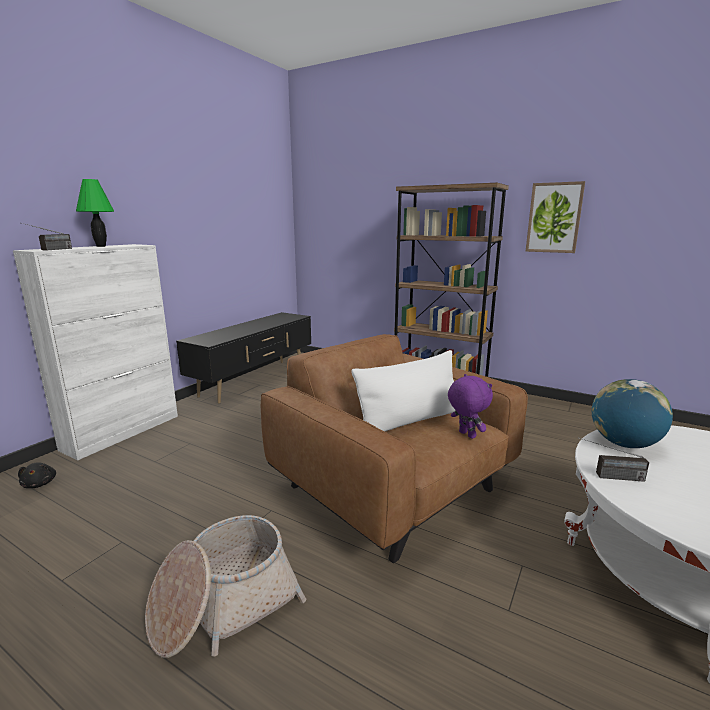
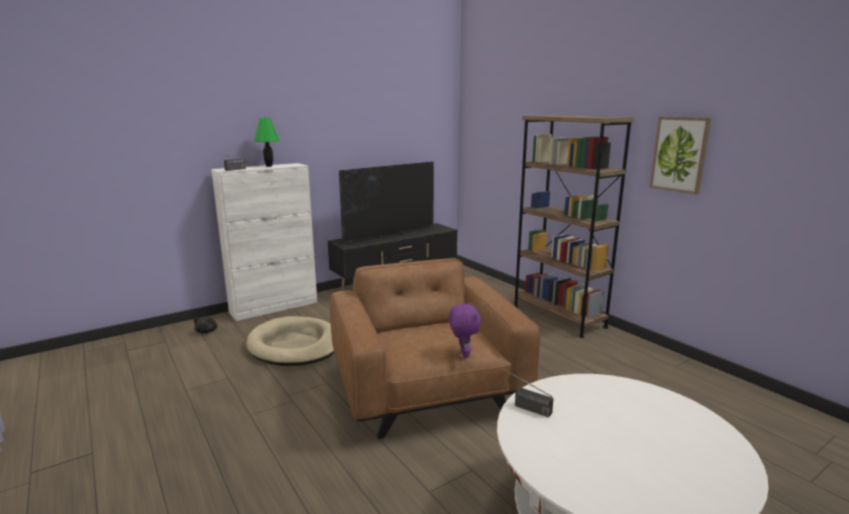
camera: 25 degrees right, 0 degrees up
basket [145,515,306,658] -> none
white pillow [351,350,456,432] -> none
globe [592,379,673,448] -> none
none -> beige dog bed [246,316,334,366]
none -> television [339,161,434,243]

